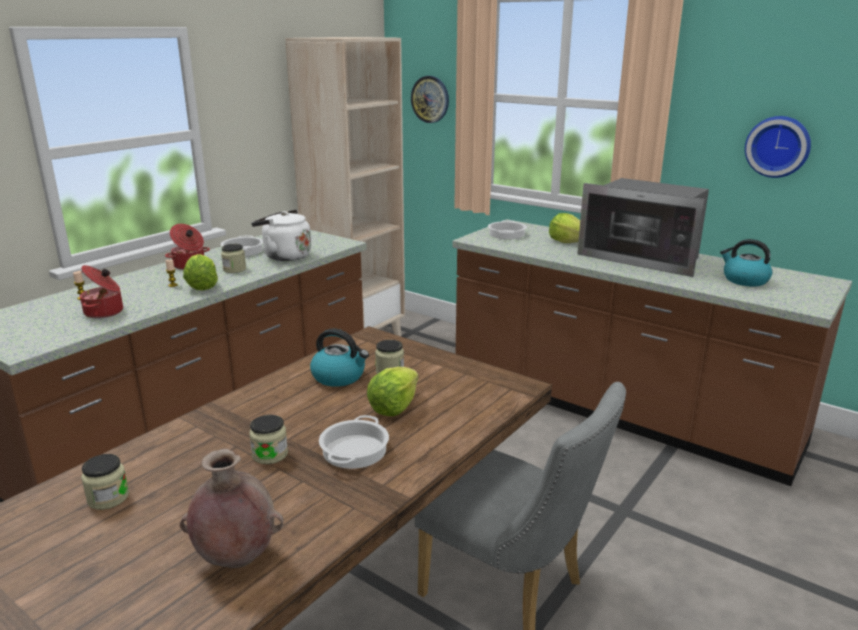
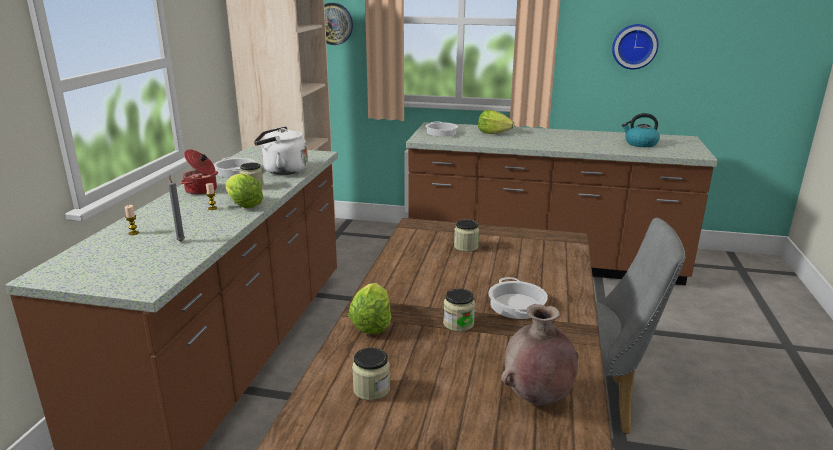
camera: 25 degrees left, 0 degrees up
cooking pot [80,265,123,318] -> grey candle [168,175,185,241]
kettle [310,328,369,387] -> none
lettuce [367,367,419,416] -> lettuce moved to [348,283,391,334]
microwave [577,178,709,277] -> none

